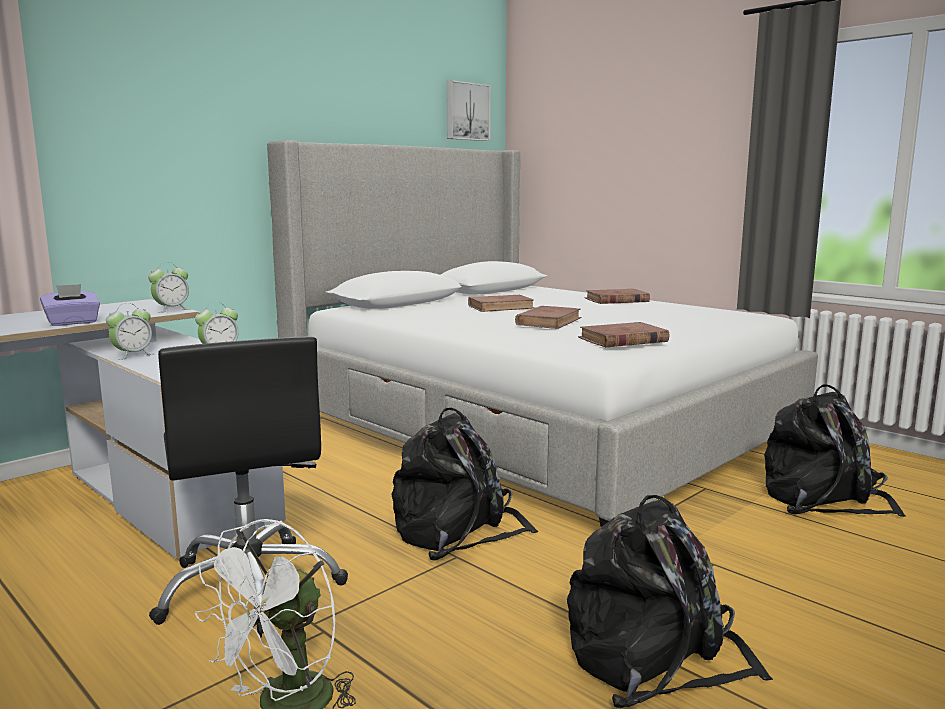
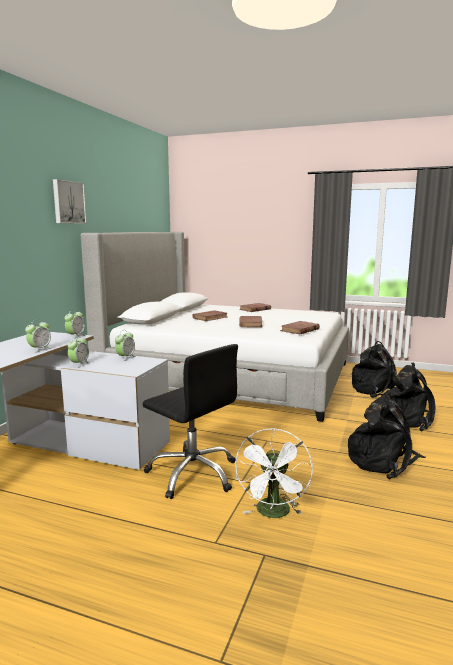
camera: 25 degrees left, 0 degrees up
purple tissue box [40,284,100,326] -> alarm clock [25,319,52,353]
black backpack [391,408,539,560] -> black backpack moved to [382,362,436,431]
picture [447,80,490,141] -> picture moved to [53,179,87,224]

